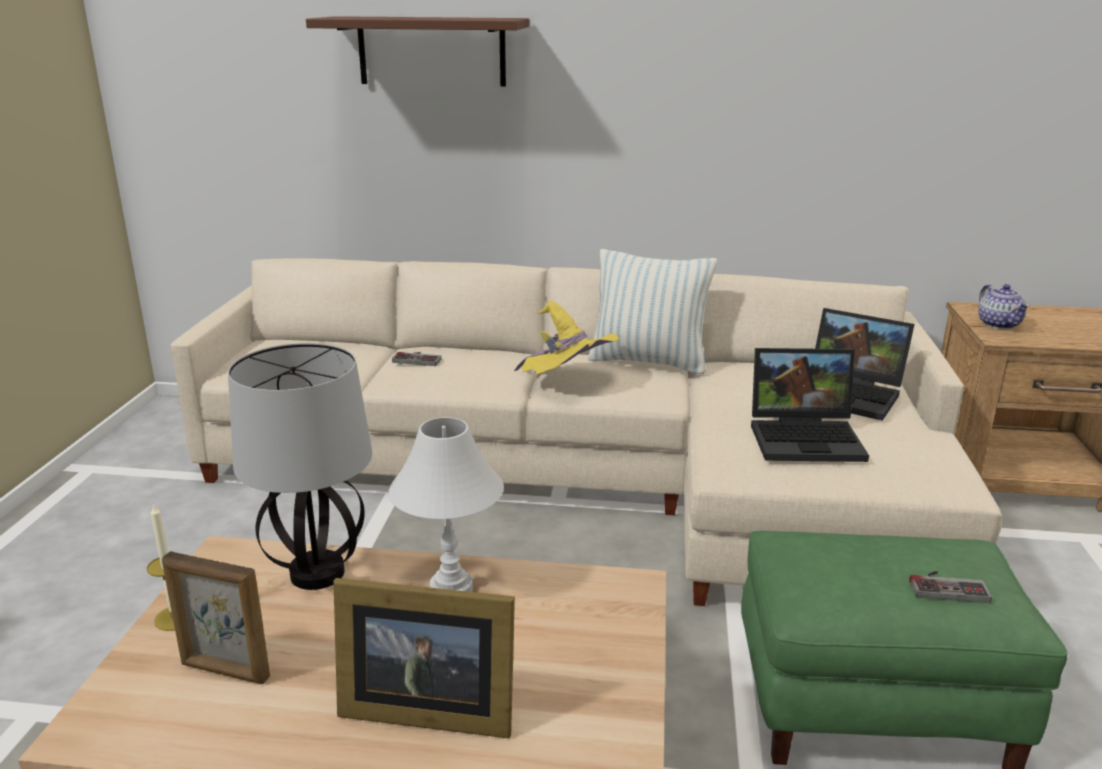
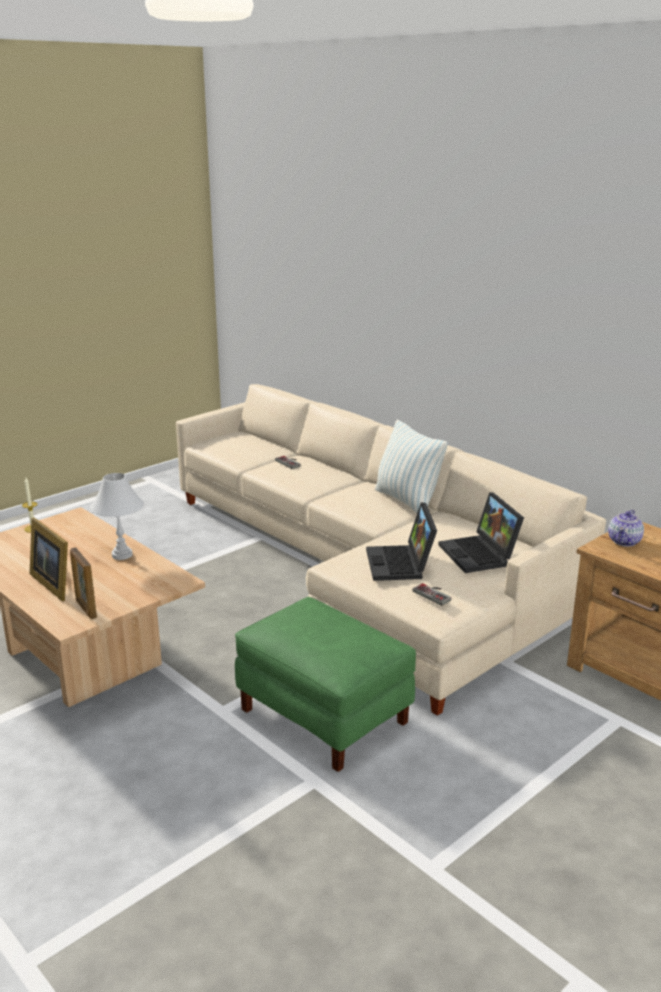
camera: 40 degrees right, 0 degrees up
picture frame [162,551,270,684] -> picture frame moved to [70,547,97,619]
table lamp [228,343,373,590] -> none
brown shelf [306,16,529,87] -> none
yellow hat [514,300,619,375] -> none
laptop [751,348,869,462] -> laptop turned 45 degrees clockwise [366,502,437,581]
game controller [909,571,992,603] -> game controller moved to [413,583,452,606]

